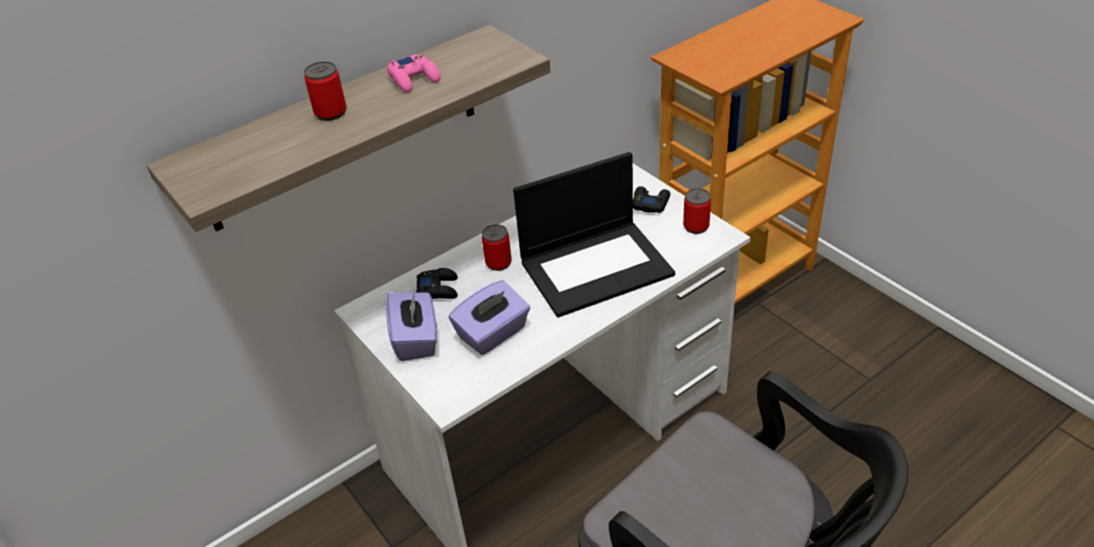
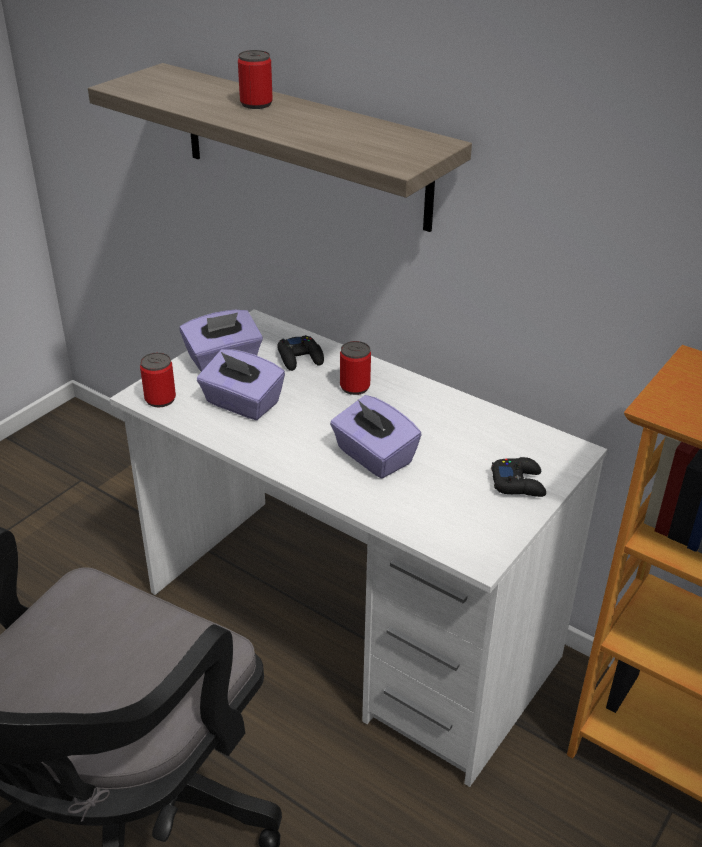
camera: 70 degrees right, 5 degrees down
pink game controller [387,54,440,93] -> none
laptop [513,152,675,318] -> purple tissue box [330,395,422,479]
can [683,188,711,234] -> can moved to [140,352,176,407]

